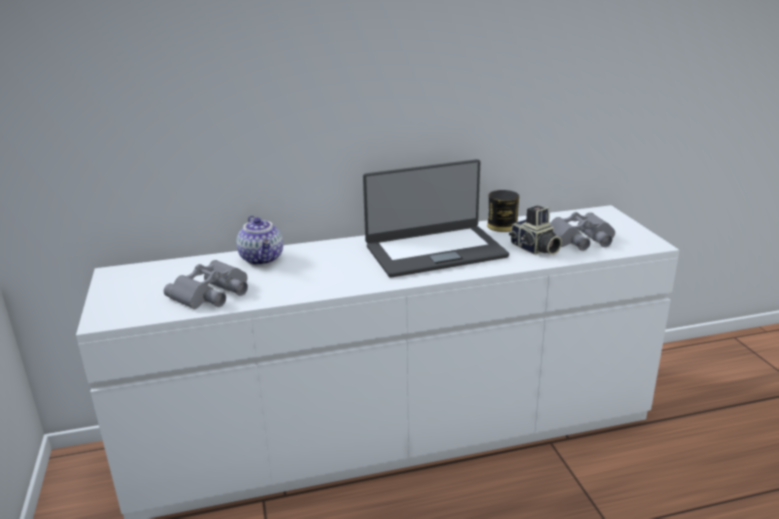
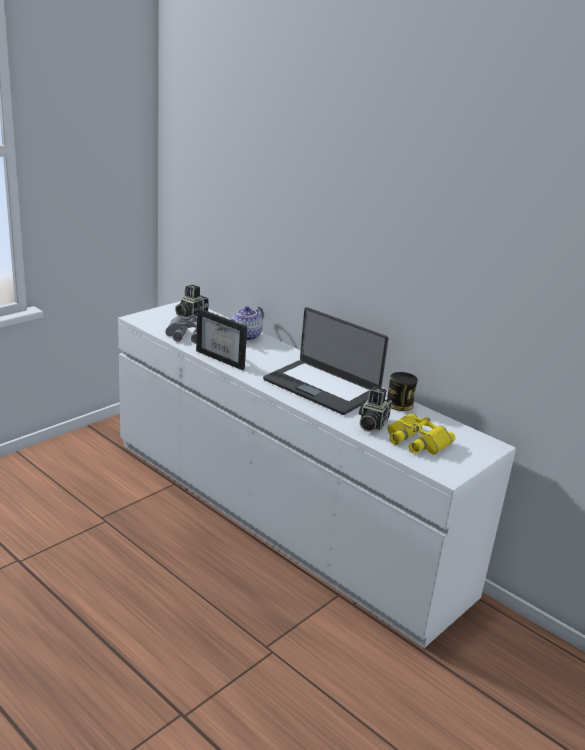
camera: 55 degrees right, 0 degrees up
grey binoculars [549,212,615,251] -> yellow binoculars [388,413,455,455]
none -> camera [175,285,209,317]
none -> picture frame [196,309,247,370]

